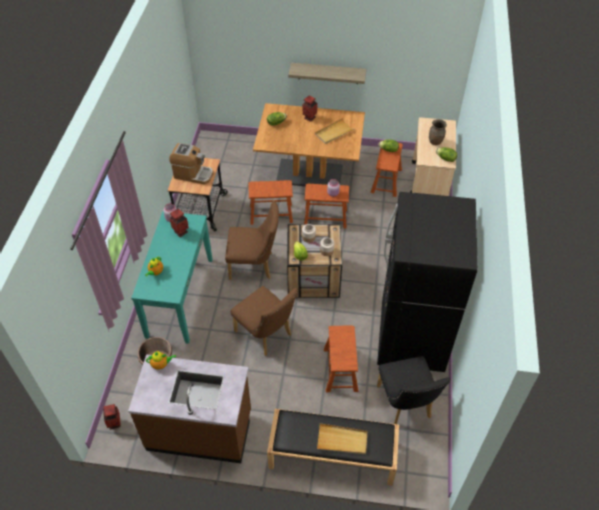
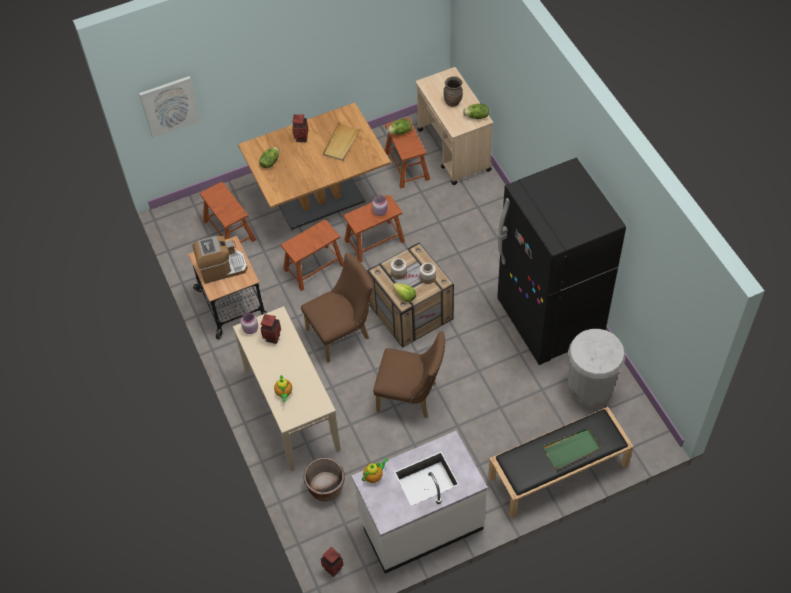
camera: 30 degrees left, 5 degrees up
brown counter [128,354,251,463] -> white counter [351,431,488,574]
turquoise console table [131,211,213,344] -> beige console table [233,306,341,471]
shelf [288,63,366,84] -> none
beige tray [317,423,367,454] -> green tray [543,428,601,469]
brown stool [324,325,358,392] -> brown stool moved to [200,182,256,243]
black chair [377,356,450,424] -> white trash can [568,329,625,408]
none -> picture [139,76,201,138]

